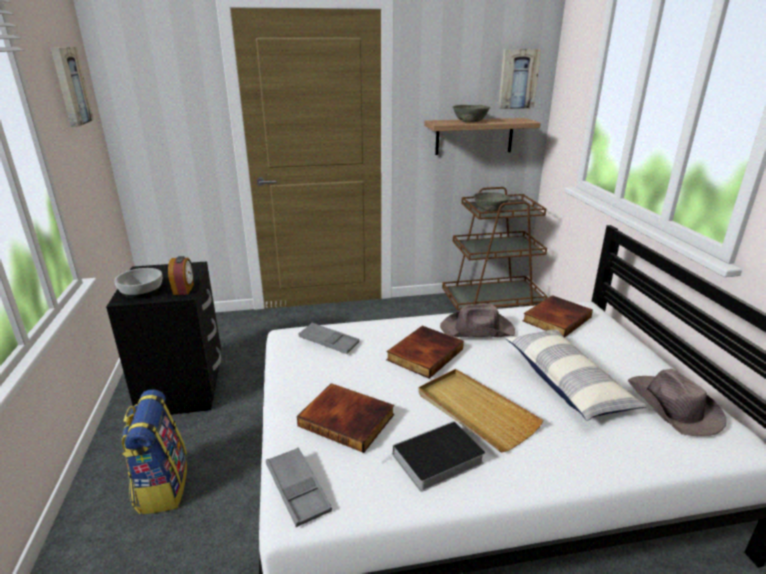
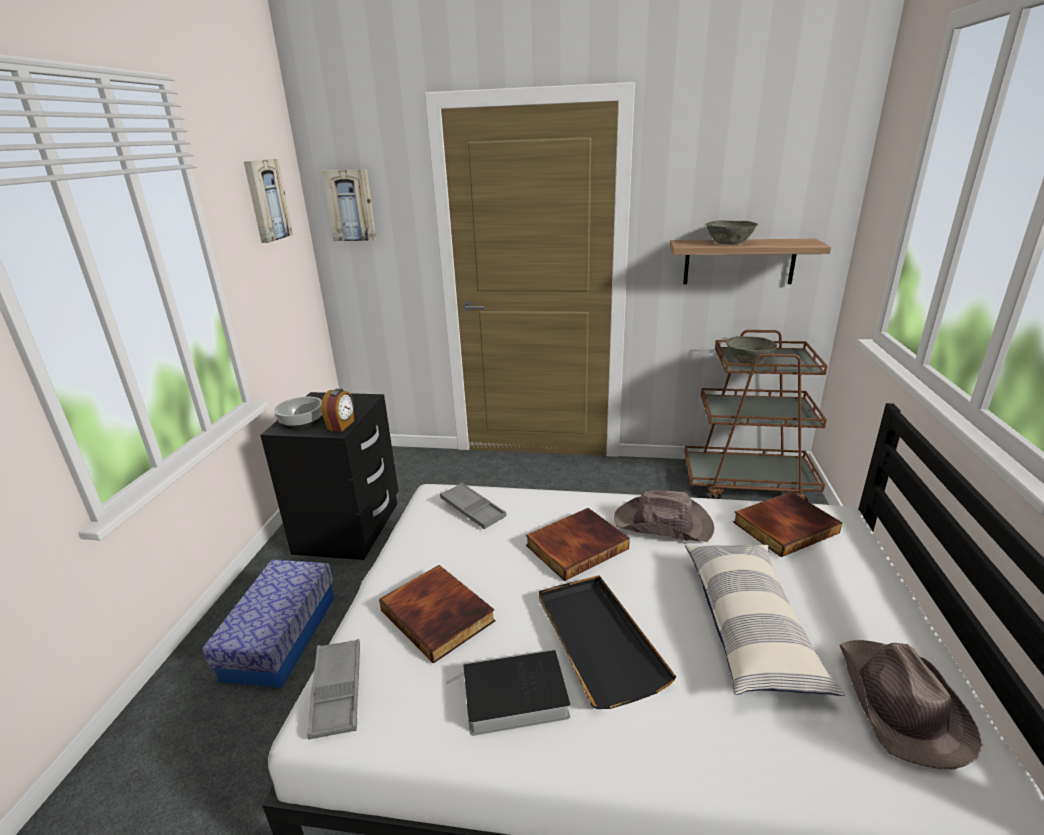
camera: 20 degrees right, 0 degrees up
backpack [122,389,187,514] -> storage box [203,560,334,688]
beige tray [418,369,543,452] -> black tray [539,575,676,709]
picture [498,49,541,109] -> picture moved to [321,169,377,241]

